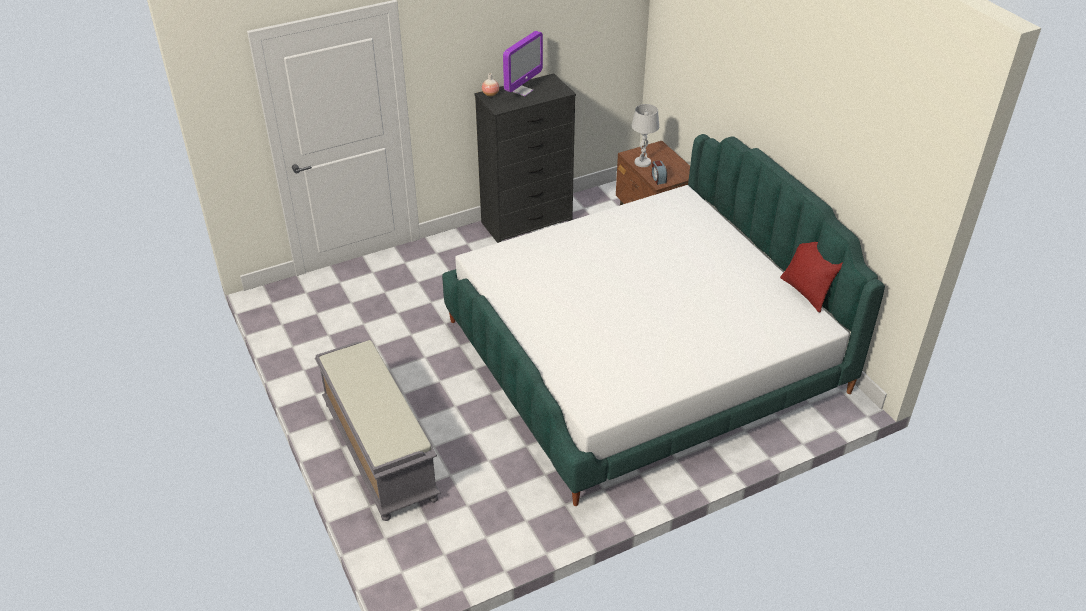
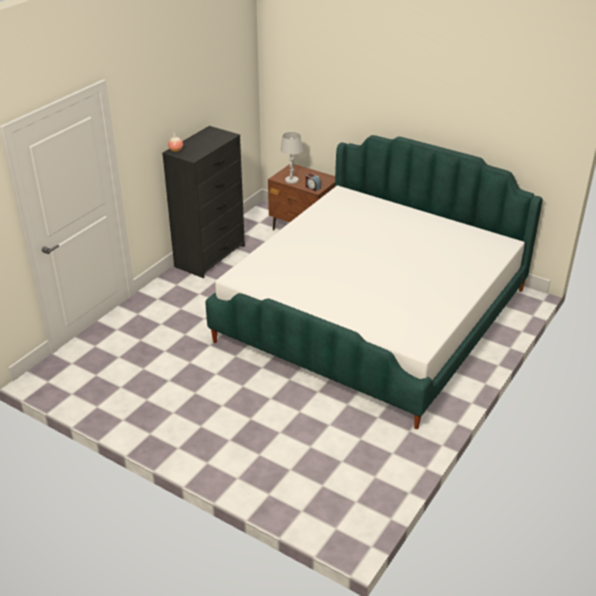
camera: 30 degrees left, 5 degrees down
grey bench [315,339,441,521] -> none
monitor [503,31,543,96] -> none
red pillow [780,242,843,313] -> none

